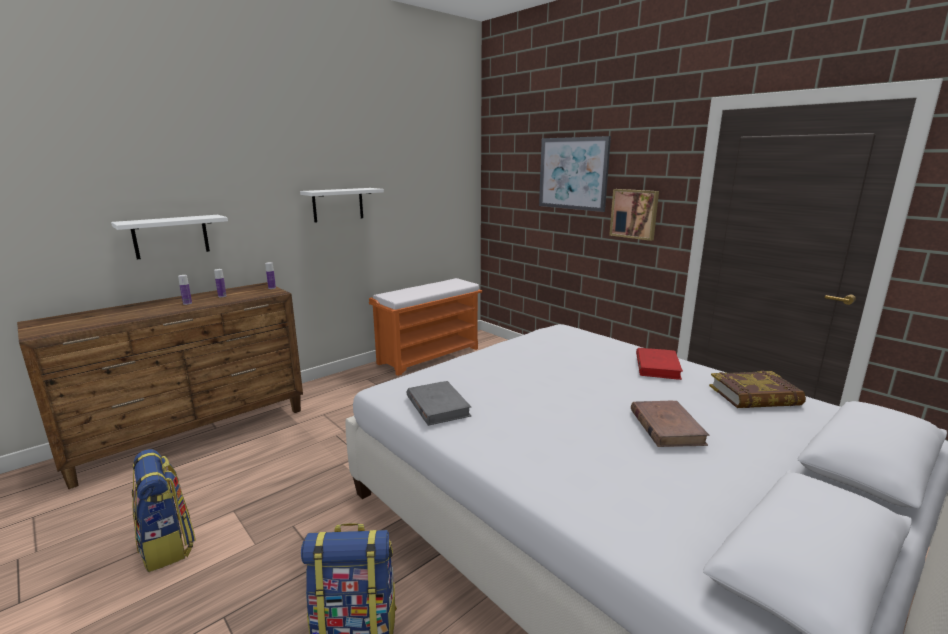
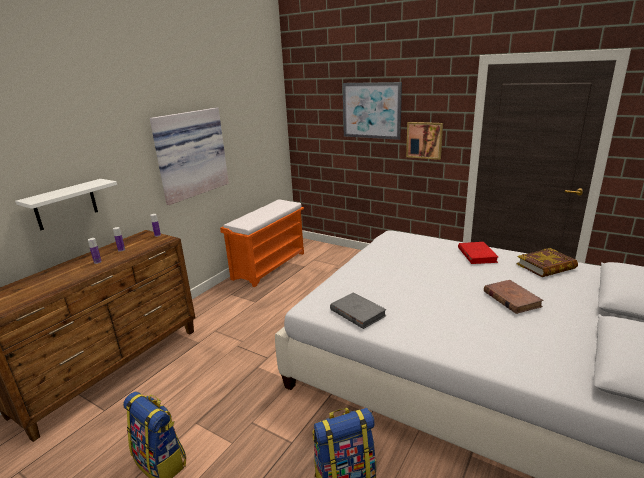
camera: 15 degrees left, 5 degrees up
white shelf [300,188,384,223] -> picture [150,108,229,205]

